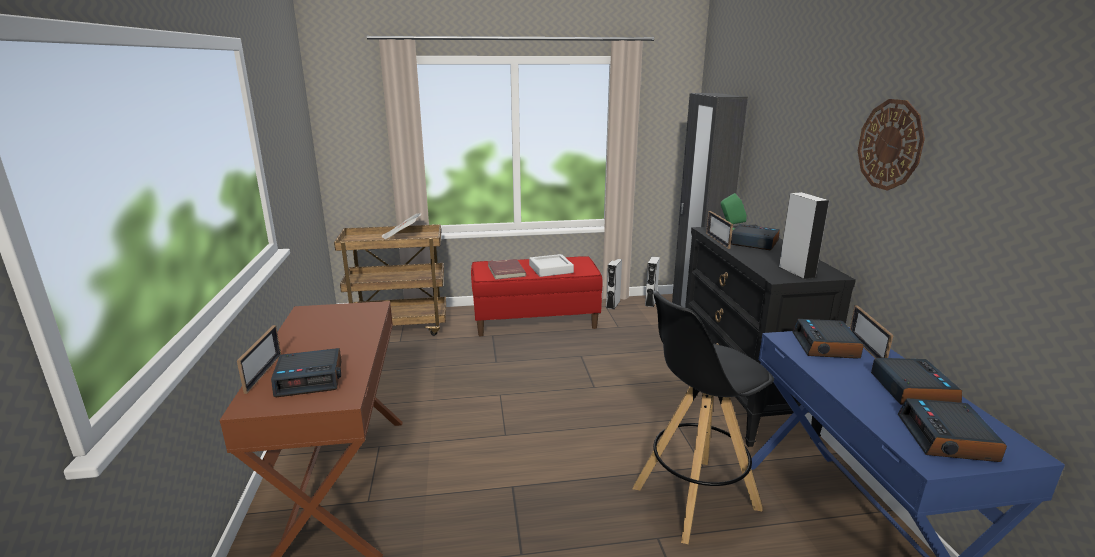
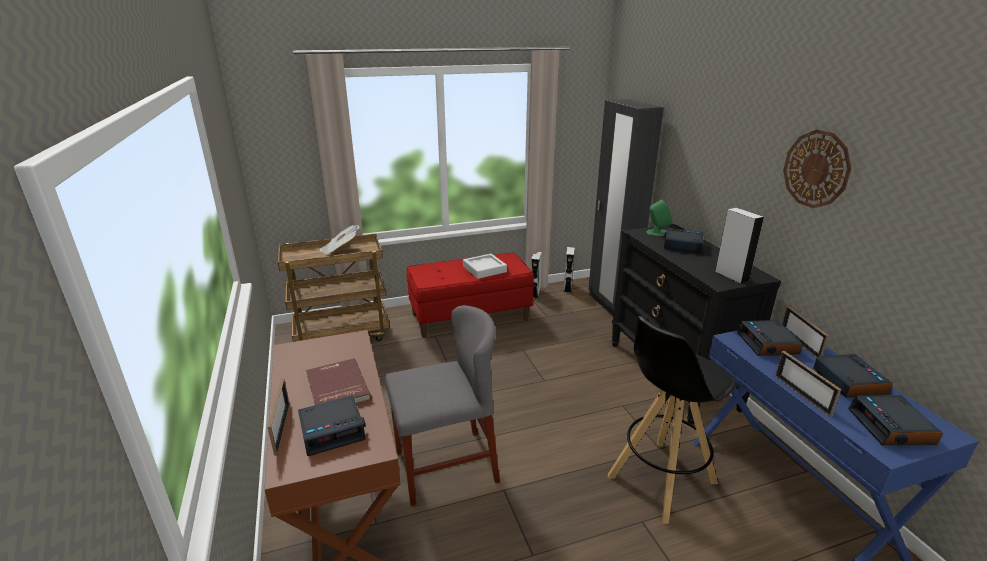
camera: 10 degrees left, 5 degrees up
red book [488,259,526,280] -> red book moved to [306,358,371,405]
picture frame [706,211,733,249] -> picture frame moved to [775,351,841,417]
none -> grey chair [384,305,500,506]

